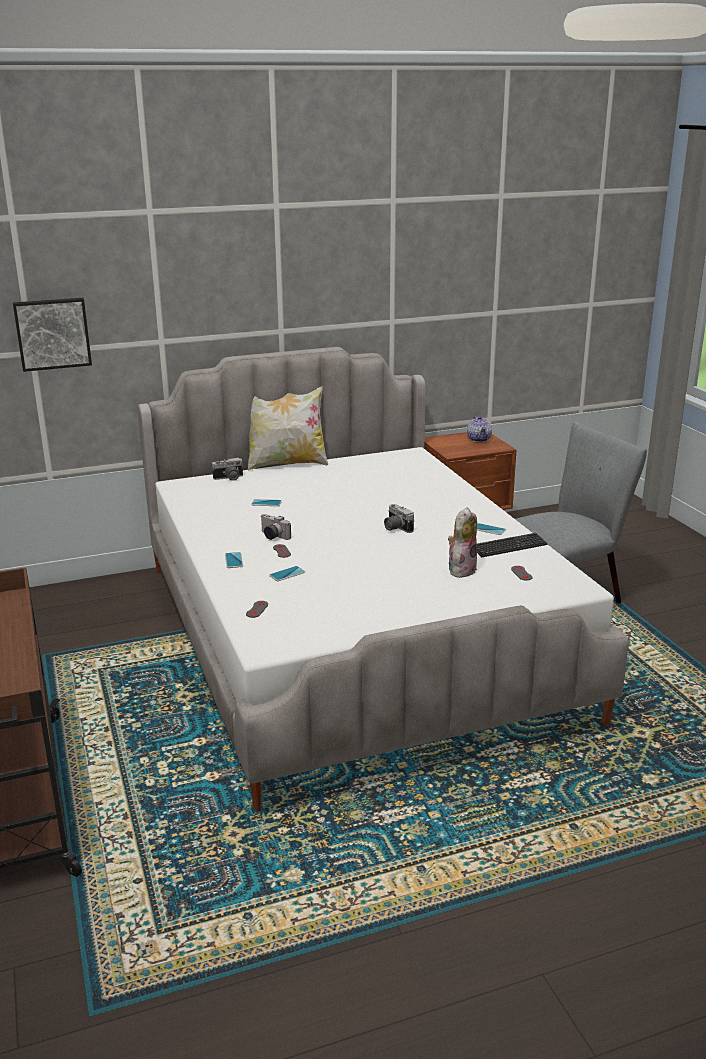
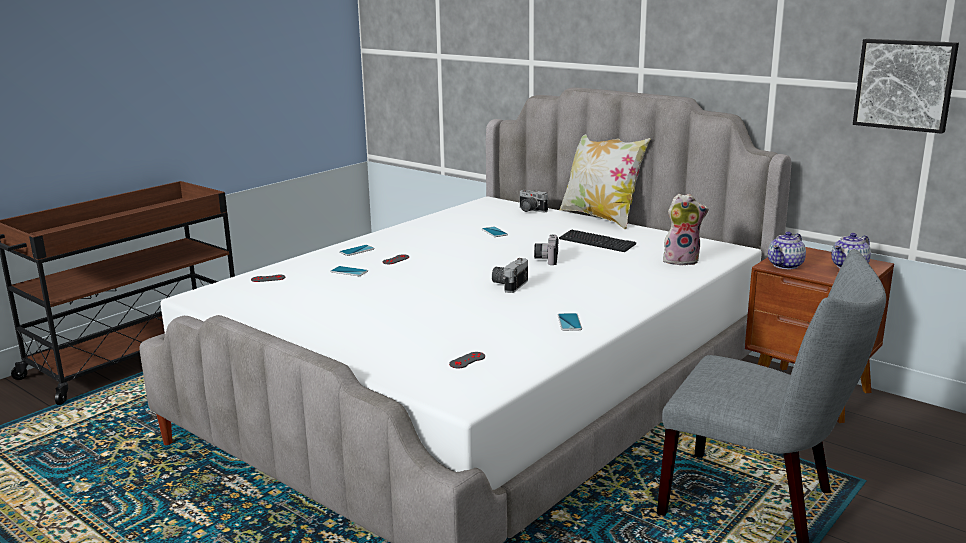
camera: 60 degrees right, 5 degrees down
picture [13,298,92,372] -> picture moved to [853,39,959,134]
camera [260,514,291,540] -> camera moved to [534,235,558,265]
plush toy [448,507,477,578] -> plush toy moved to [663,193,709,265]
keyboard [477,533,548,557] -> keyboard moved to [559,229,637,252]
none -> teapot [768,232,806,269]

